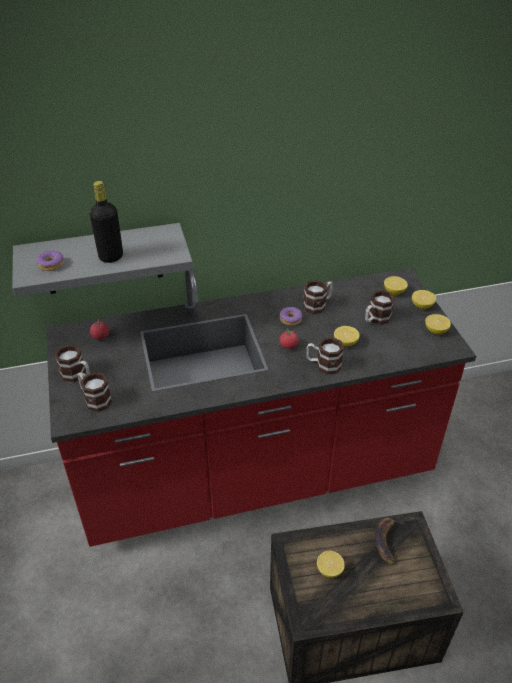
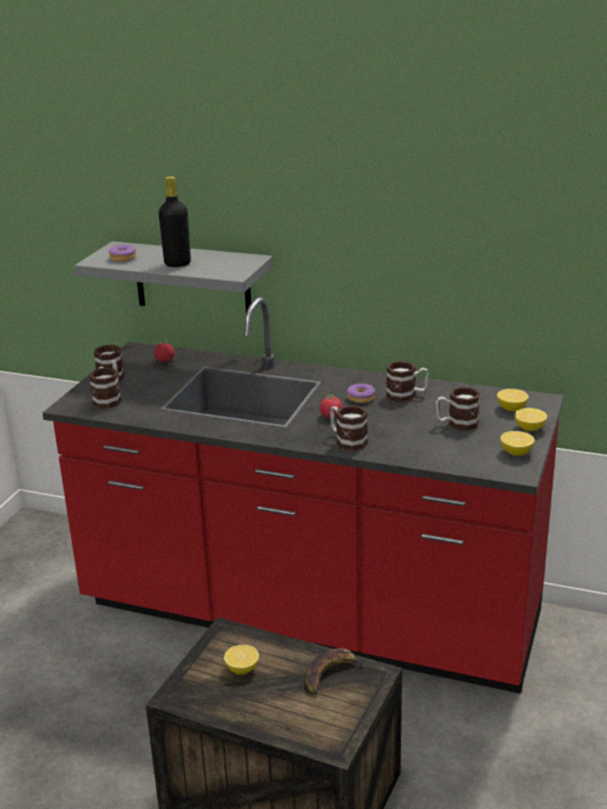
camera: 35 degrees right, 15 degrees down
lemon [334,326,360,347] -> none

